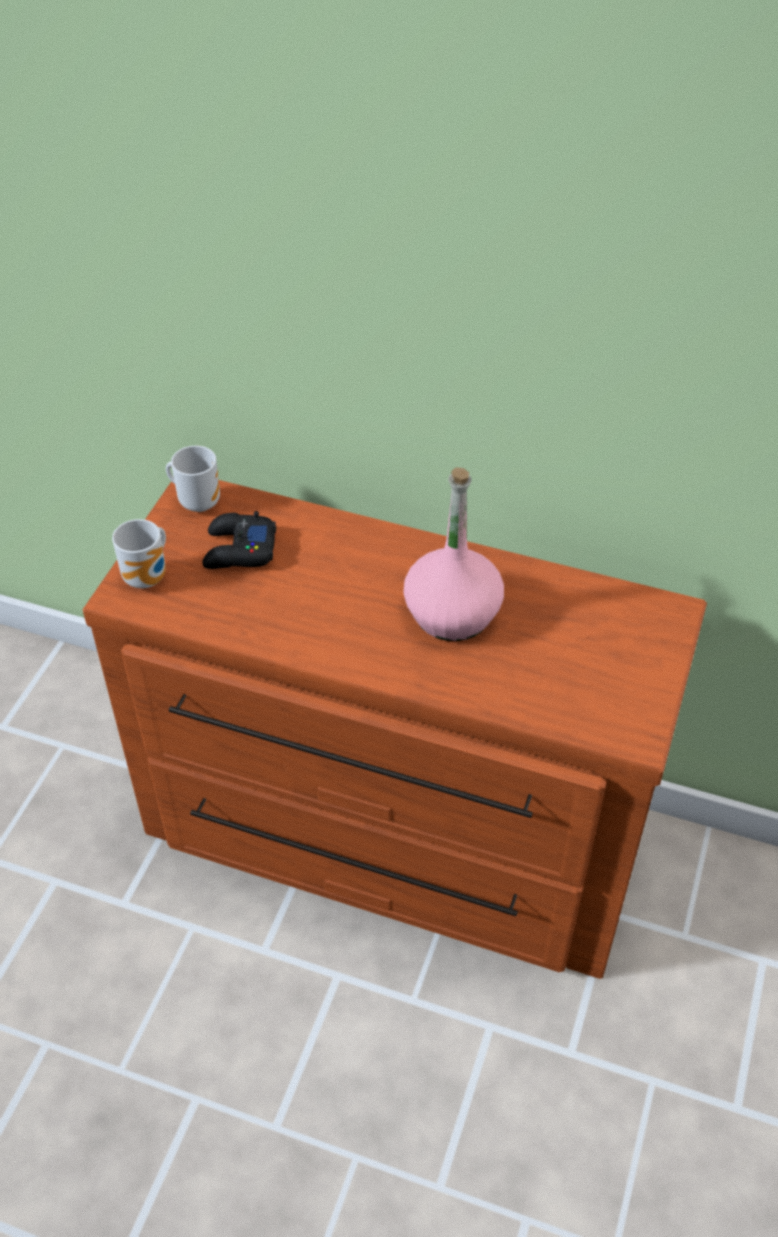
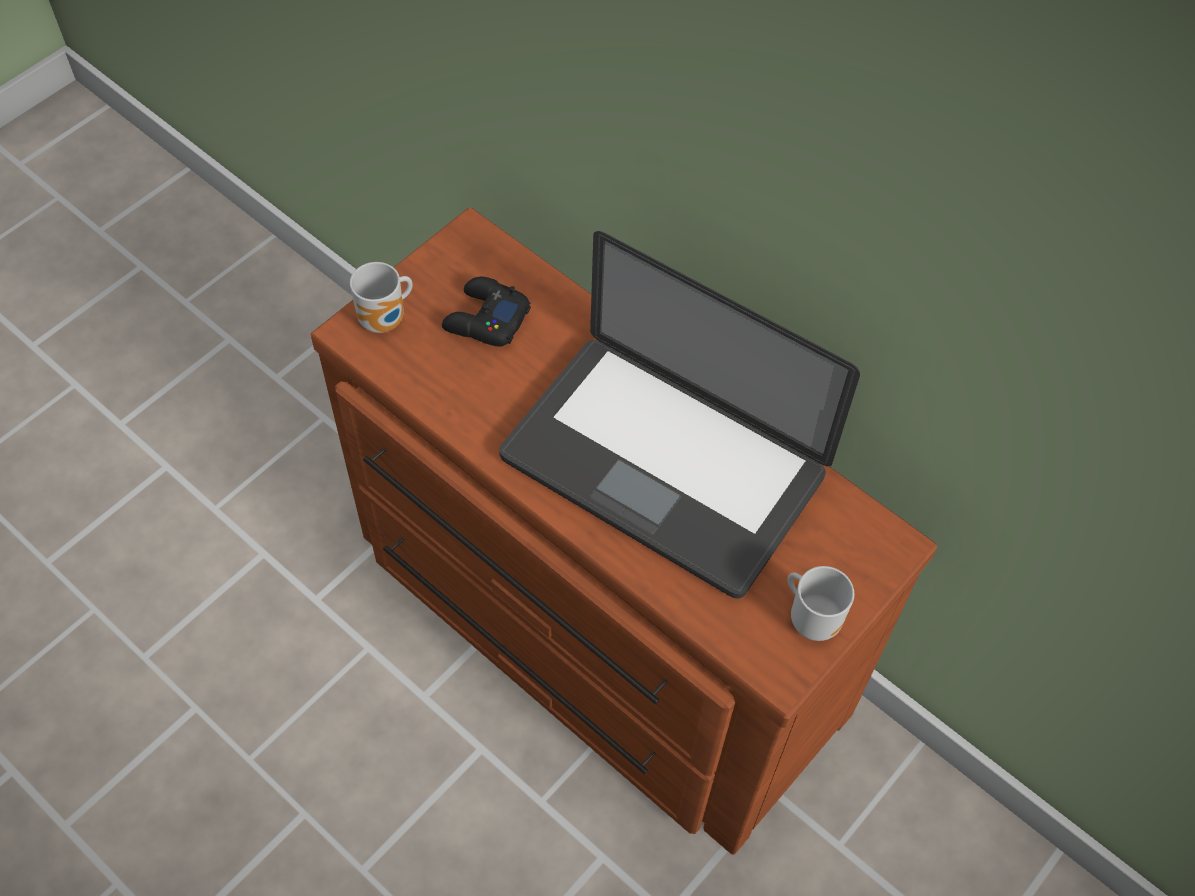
camera: 20 degrees right, 10 degrees up
mug [166,446,220,512] -> mug moved to [788,566,854,641]
pink bottle [403,467,504,641] -> laptop [499,231,860,598]

